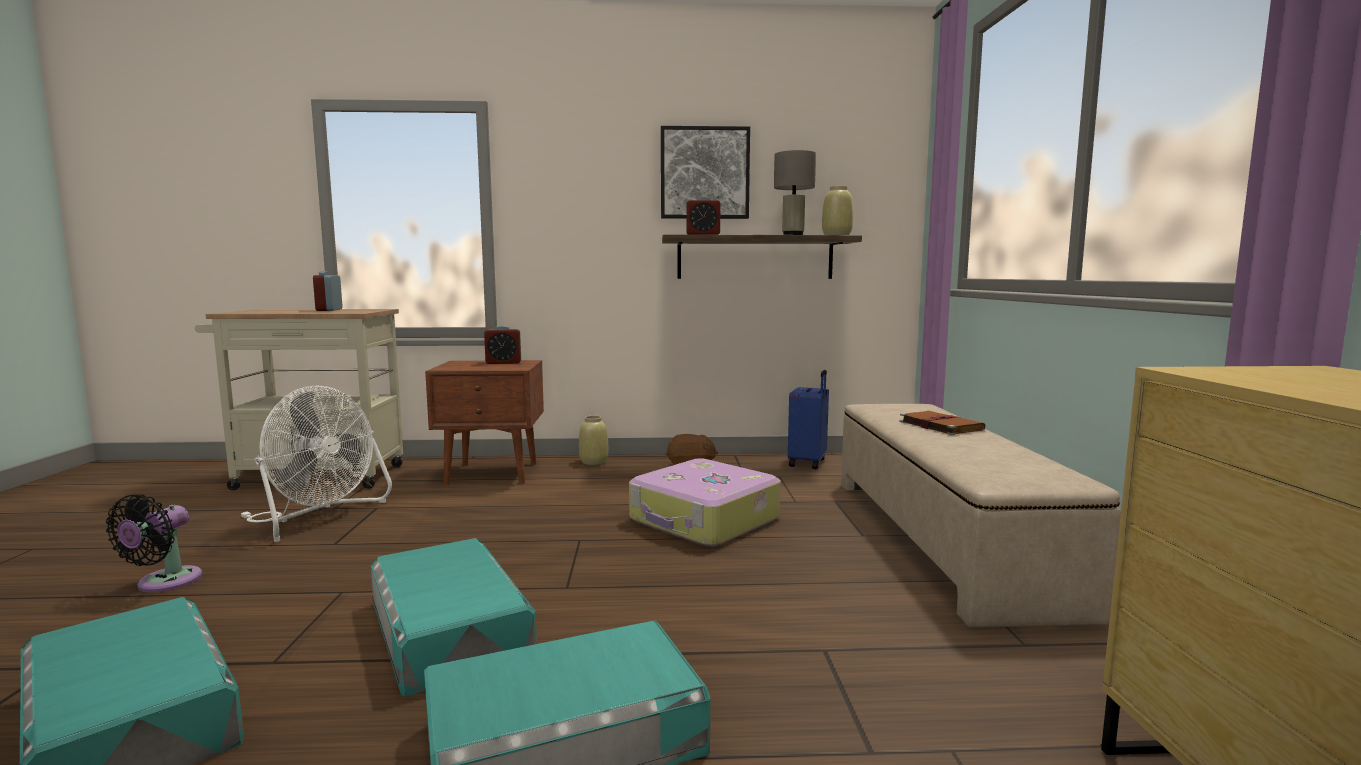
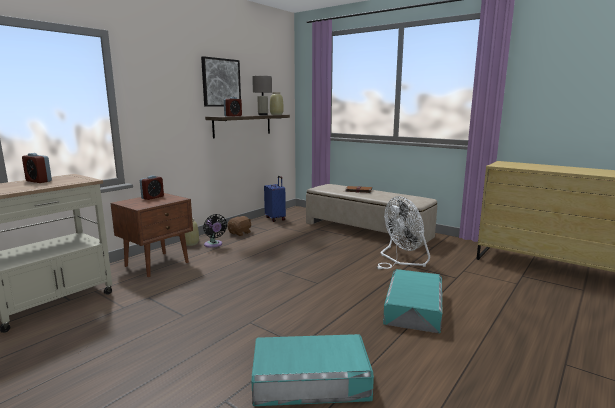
camera: 50 degrees left, 5 degrees up
black fan [106,494,202,592] -> black fan moved to [203,214,227,248]
white fan [241,386,392,542] -> white fan moved to [376,196,430,269]
turquoise storage box [371,538,537,697] -> none
suitcase [629,458,781,547] -> none

